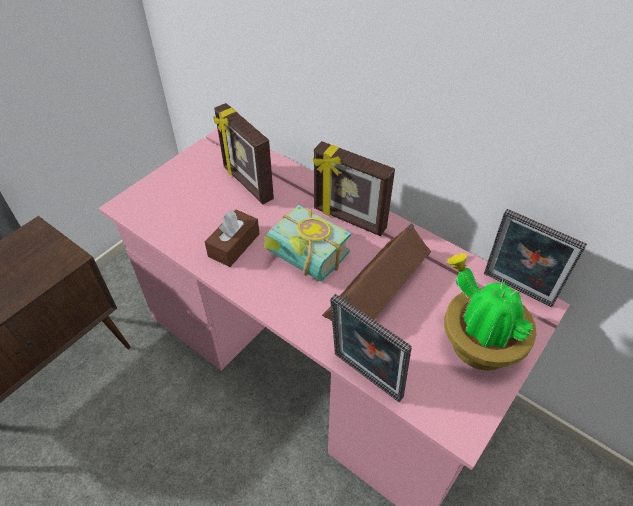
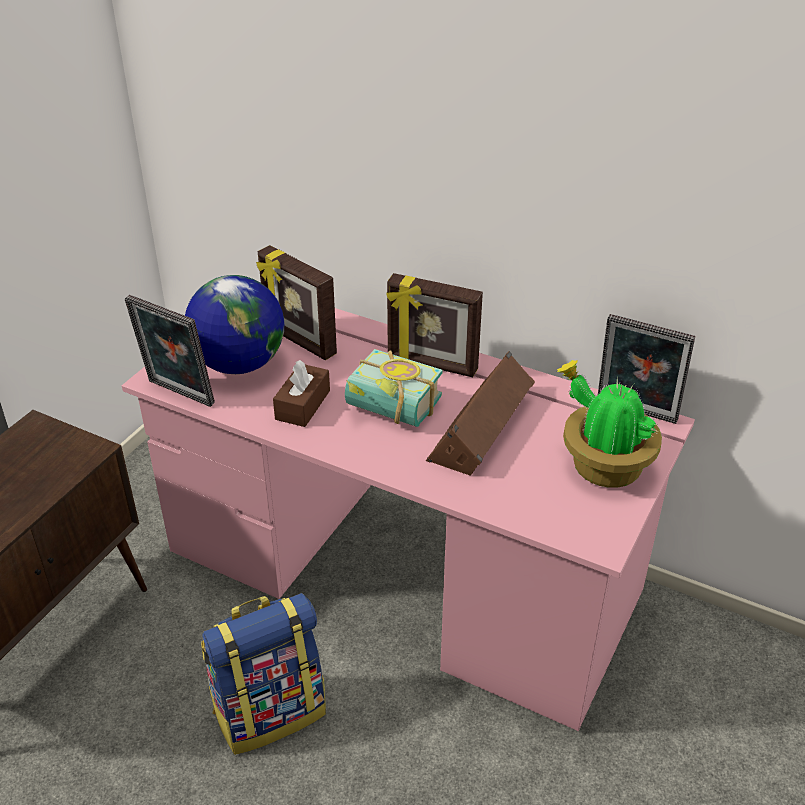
camera: 10 degrees left, 10 degrees down
picture frame [330,294,412,402] -> picture frame moved to [125,295,215,407]
none -> globe [185,275,284,374]
none -> backpack [201,593,326,755]

